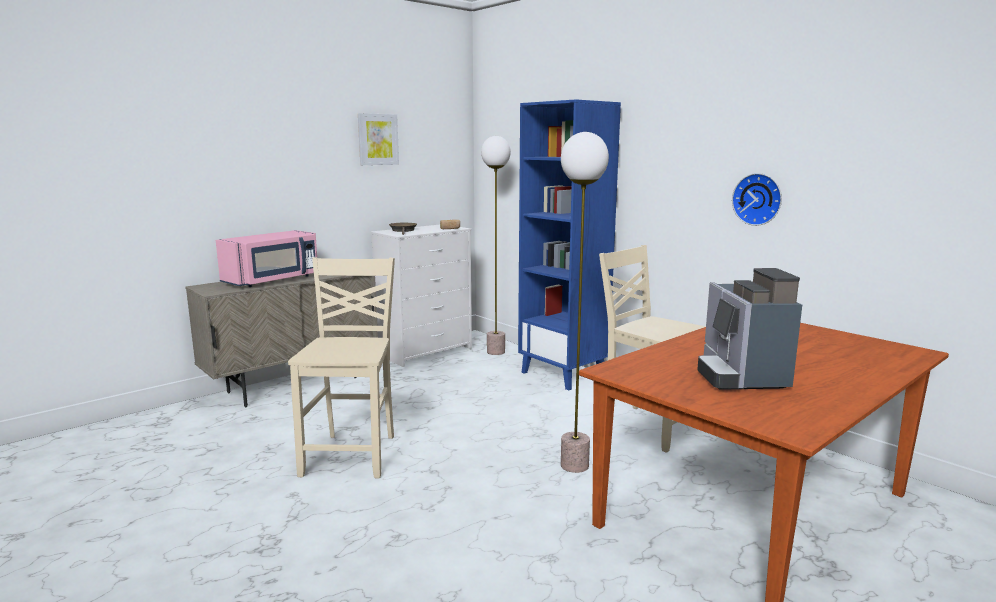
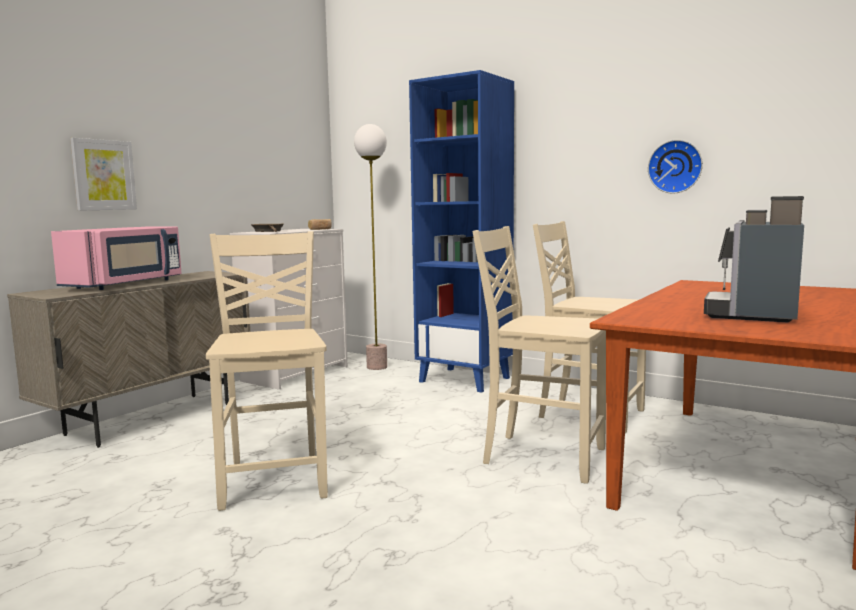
camera: 15 degrees left, 5 degrees down
picture [358,113,399,165] -> picture moved to [70,138,137,211]
floor lamp [561,132,609,473] -> beige chair [473,226,606,484]
coffee machine [697,268,802,390] -> coffee machine turned 45 degrees clockwise [704,196,804,322]

